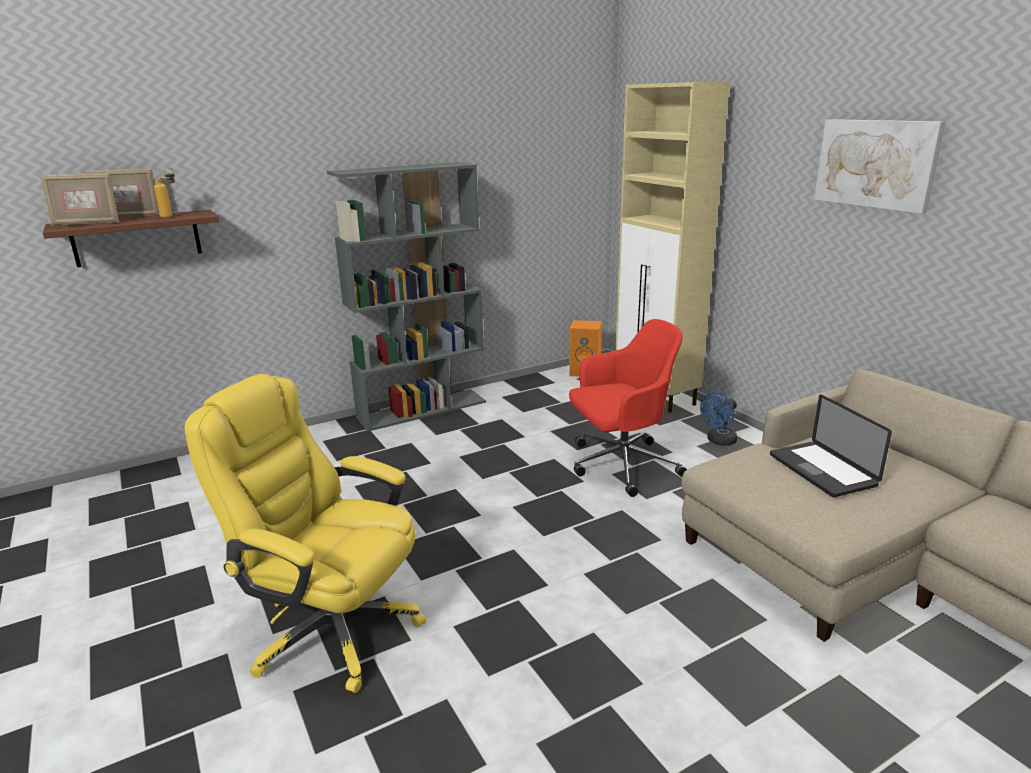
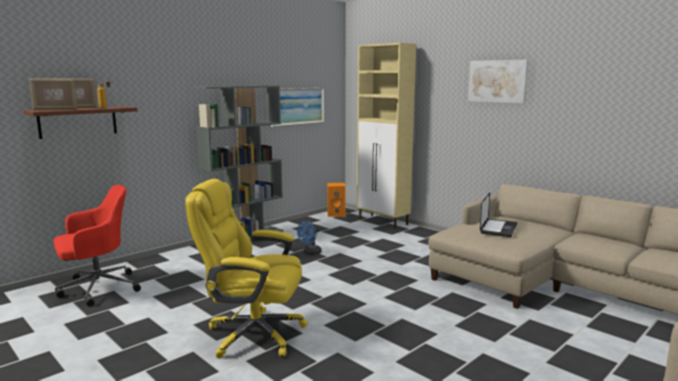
camera: 15 degrees left, 10 degrees down
red office chair [569,319,687,497] -> red office chair moved to [53,185,141,307]
blue fan [700,392,738,446] -> blue fan moved to [297,221,322,255]
laptop [770,394,892,497] -> laptop turned 120 degrees counterclockwise [480,192,517,237]
none -> picture [271,88,325,127]

